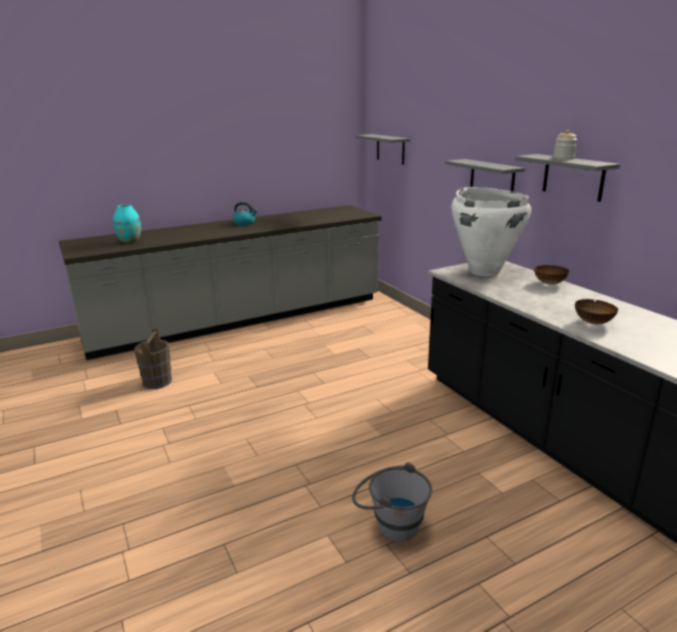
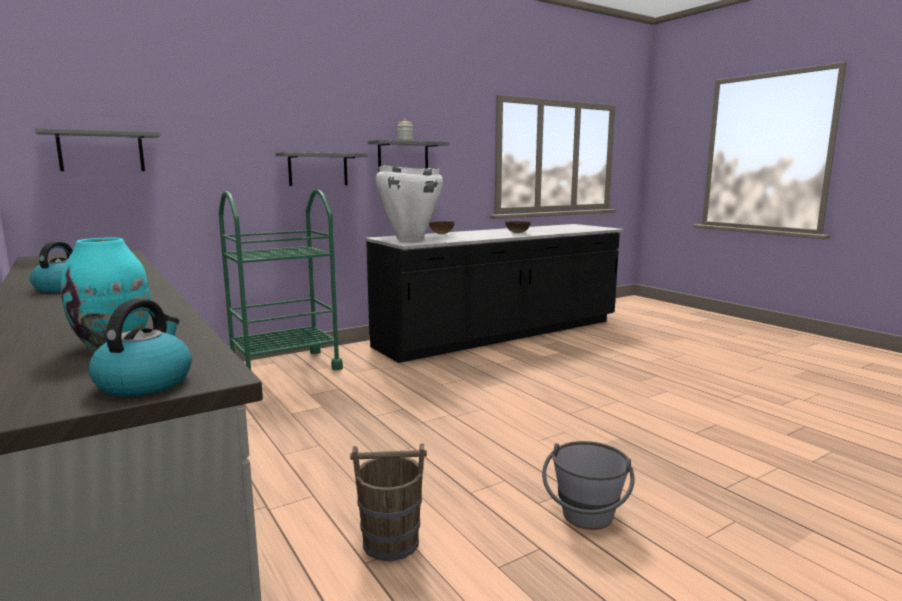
camera: 95 degrees left, 10 degrees down
grey bucket [352,462,432,542] -> grey bucket moved to [542,441,635,530]
none -> kettle [89,299,192,397]
none -> green cart [219,189,343,370]

